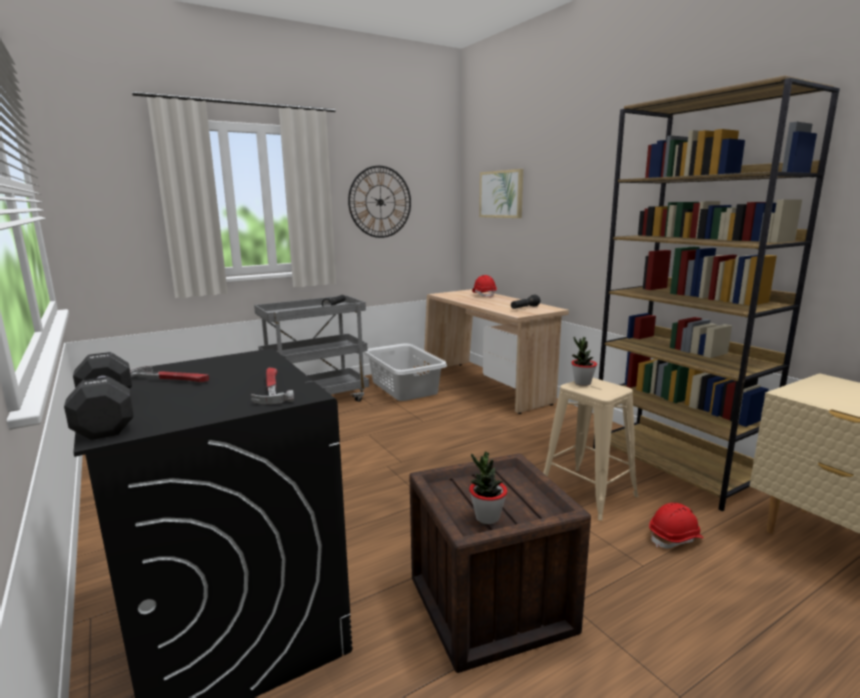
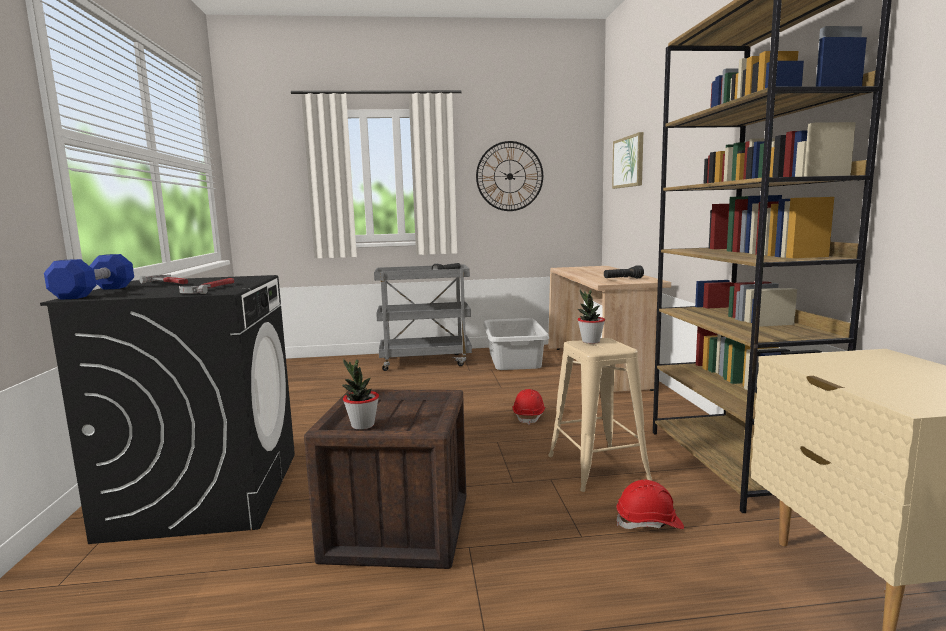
camera: 25 degrees right, 5 degrees down
black dumbbell [64,352,134,440] -> blue dumbbell [44,254,134,300]
red hard hat [472,275,497,298] -> red hard hat moved to [513,389,545,425]

